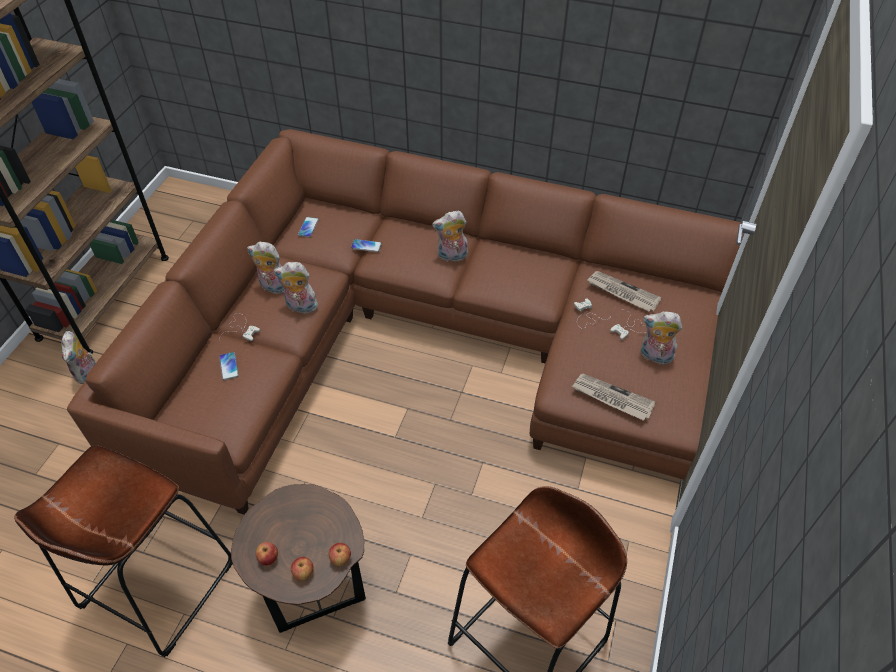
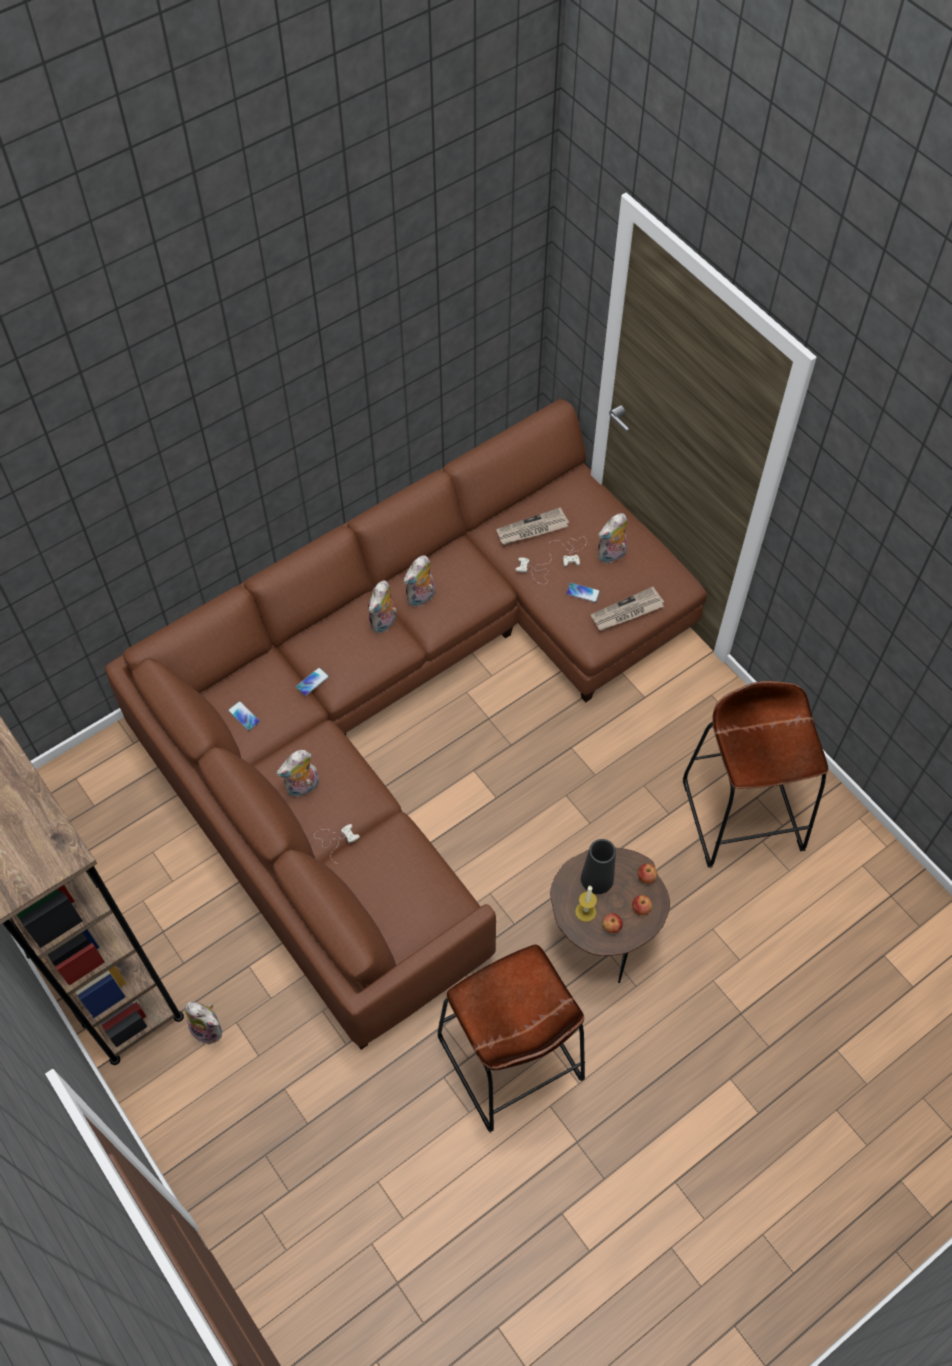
camera: 55 degrees left, 10 degrees up
phone [219,352,239,380] -> phone moved to [566,583,600,603]
plush toy [273,262,318,313] -> plush toy moved to [403,556,435,607]
none -> candle [575,886,597,922]
none -> black vase [581,839,616,894]

